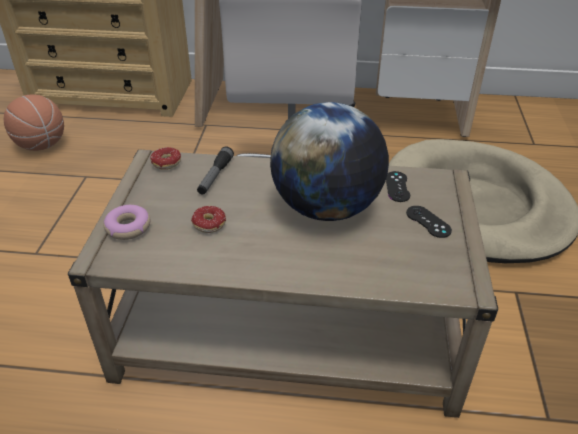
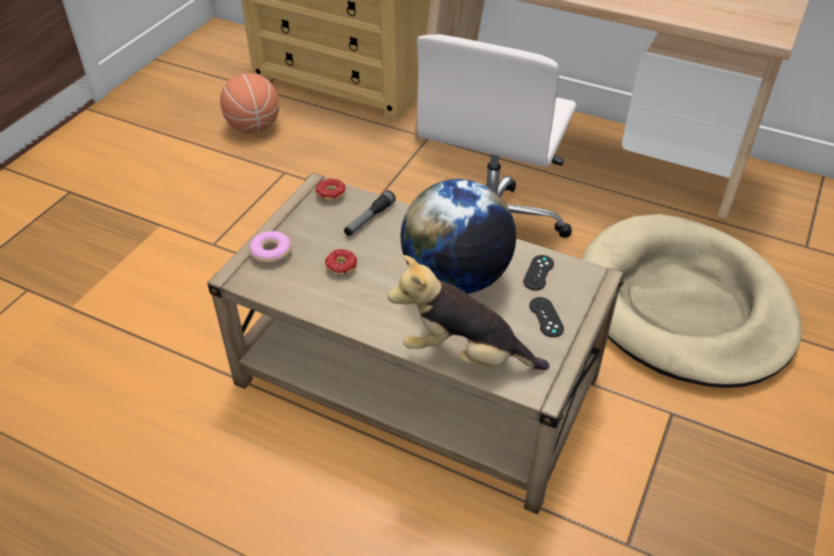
camera: 20 degrees right, 5 degrees up
none -> plush toy [388,255,549,370]

